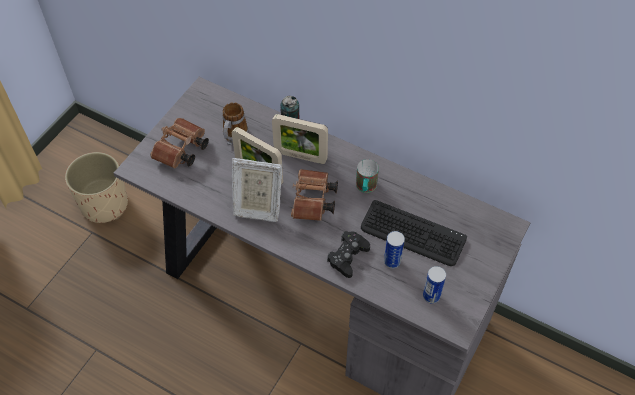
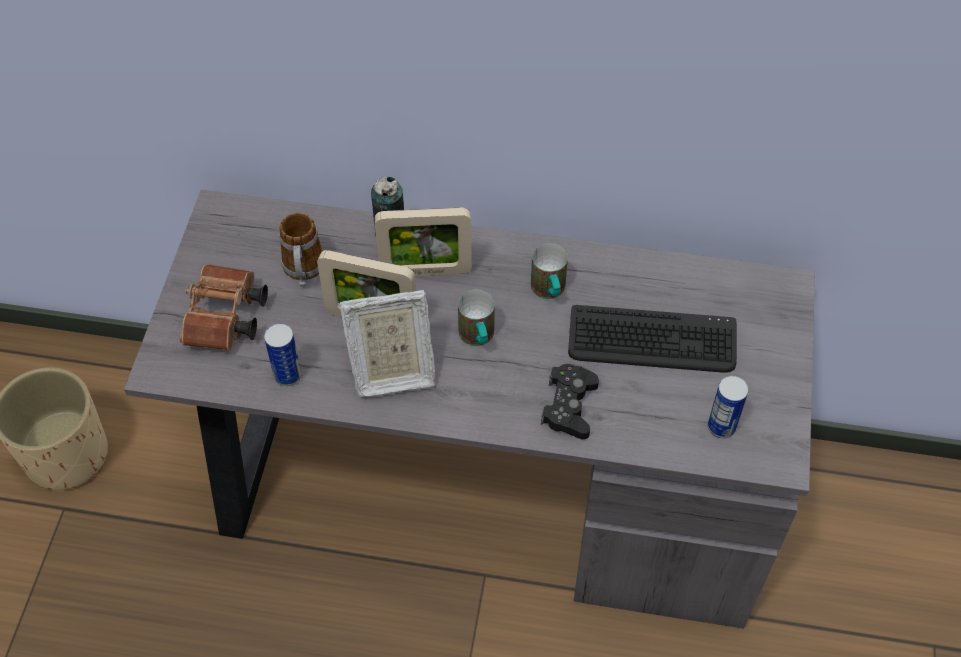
camera: 20 degrees left, 0 degrees up
brown binoculars [291,169,338,221] -> mug [458,289,495,346]
can [384,231,405,268] -> can moved to [264,323,301,386]

